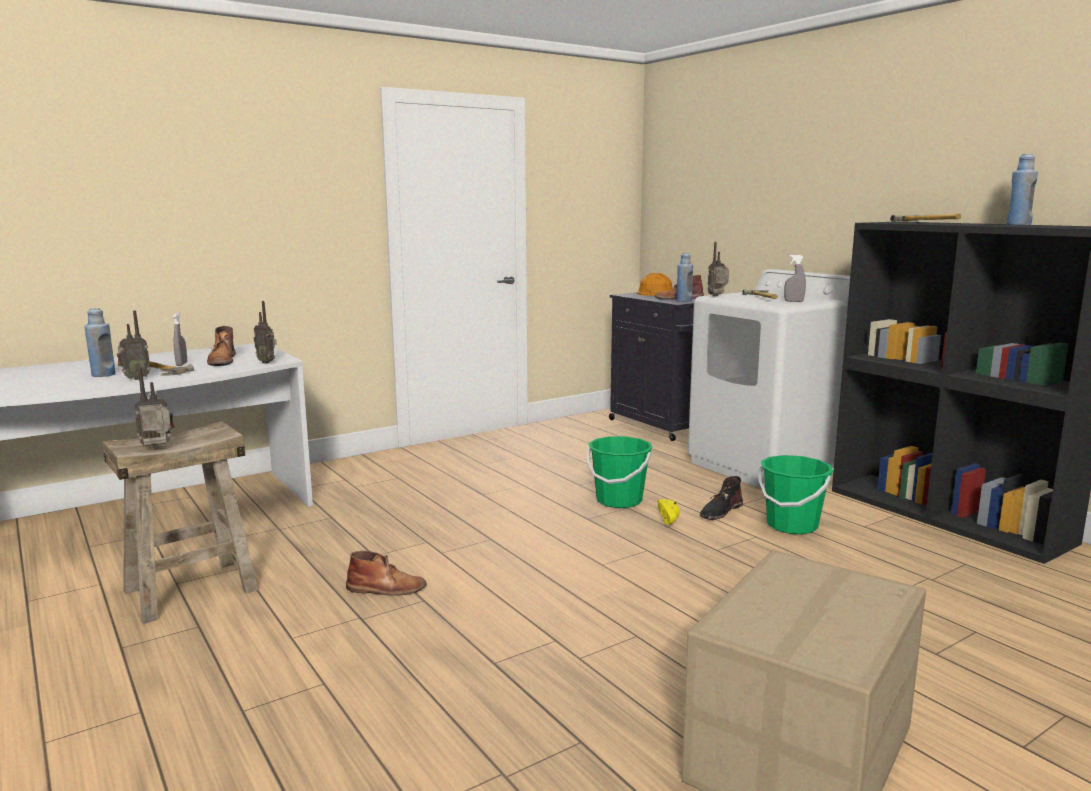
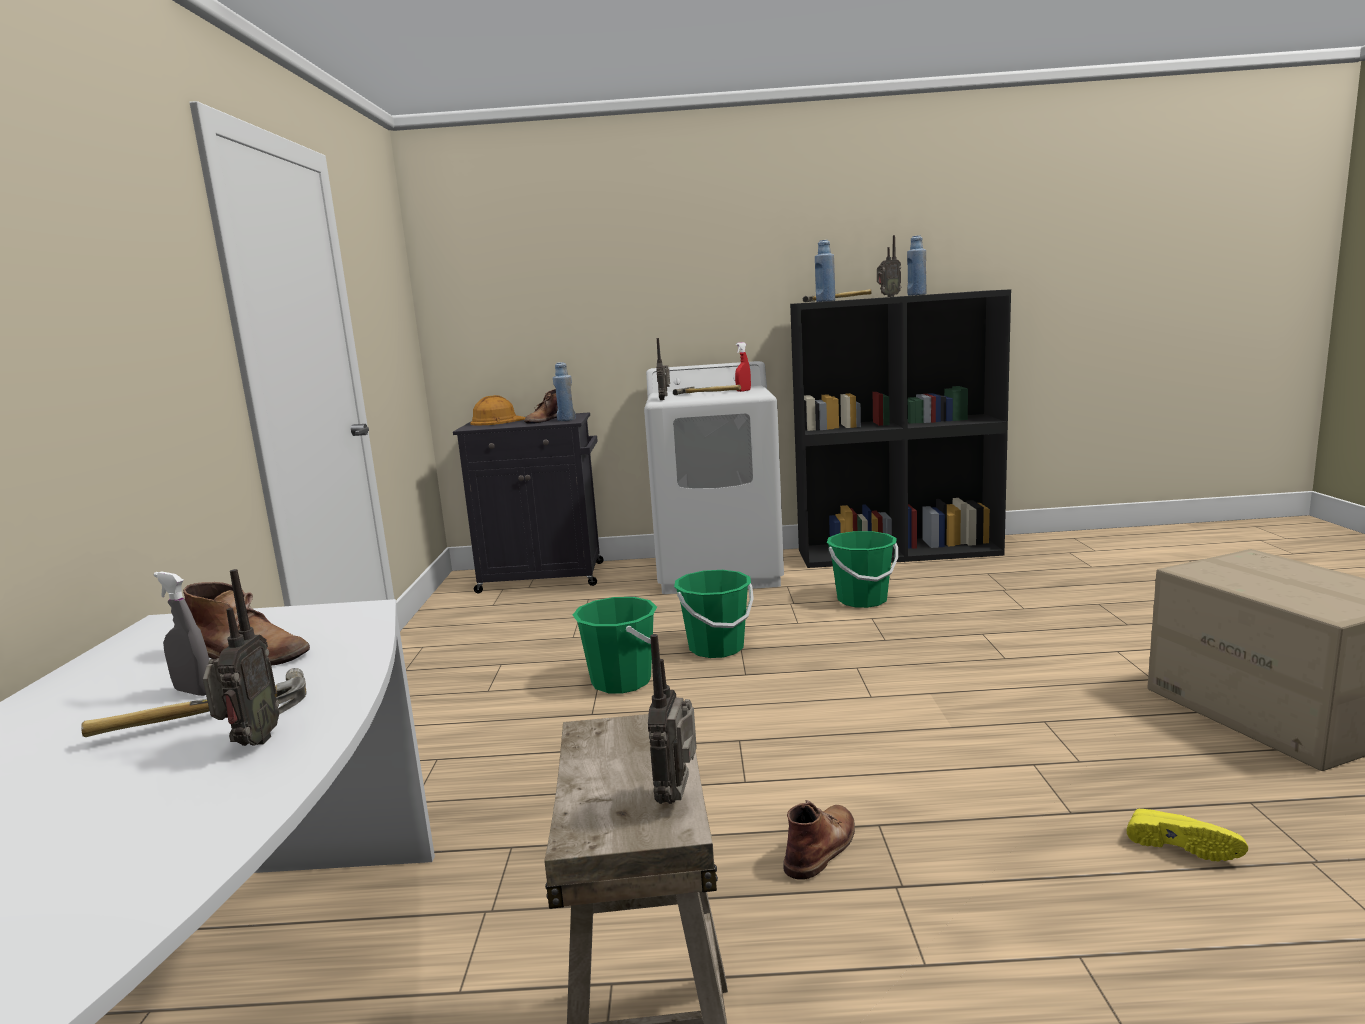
camera: 55 degrees left, 0 degrees up
blue bottle [84,308,116,377] -> blue bottle moved to [815,240,835,302]
radio [254,301,277,364] -> radio moved to [877,235,901,297]
yellow shoe [658,499,680,525] -> yellow shoe moved to [1127,809,1248,862]
black boot [700,476,743,520] -> none
grey spray bottle [784,255,806,302] -> red spray bottle [735,342,751,392]
none -> green bucket [573,597,657,694]

